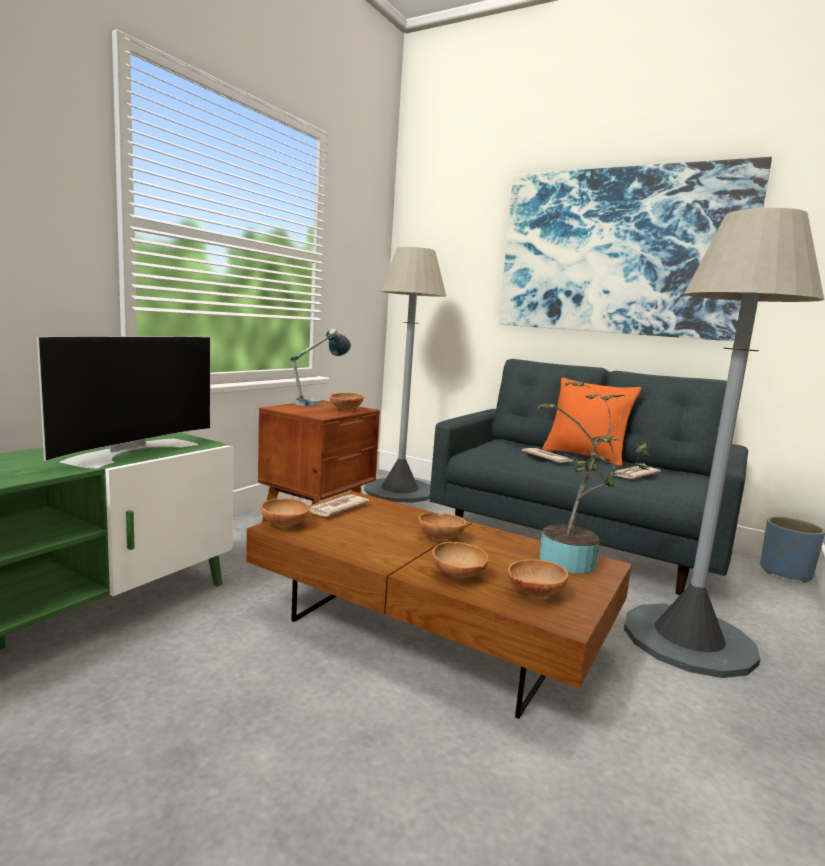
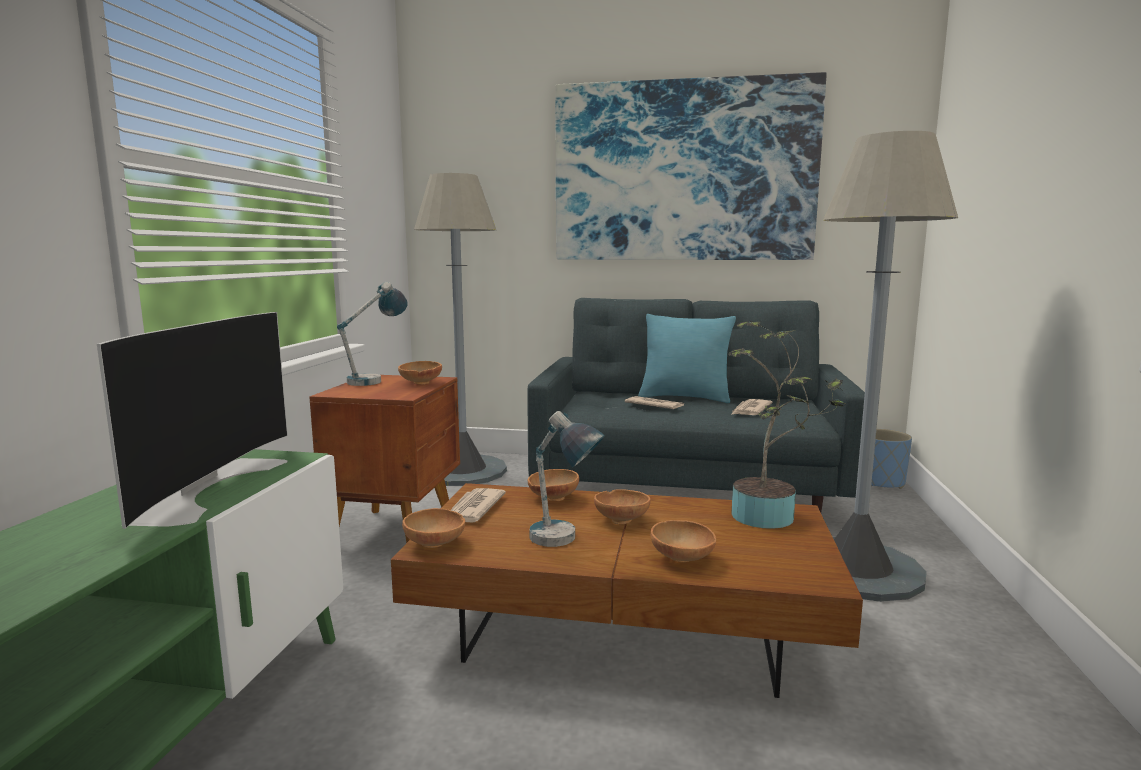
camera: 20 degrees left, 0 degrees up
brown bowl [508,559,568,600] -> brown bowl moved to [527,469,579,501]
orange pillow [542,377,641,467] -> turquoise pillow [639,314,736,403]
none -> table lamp [529,411,604,547]

